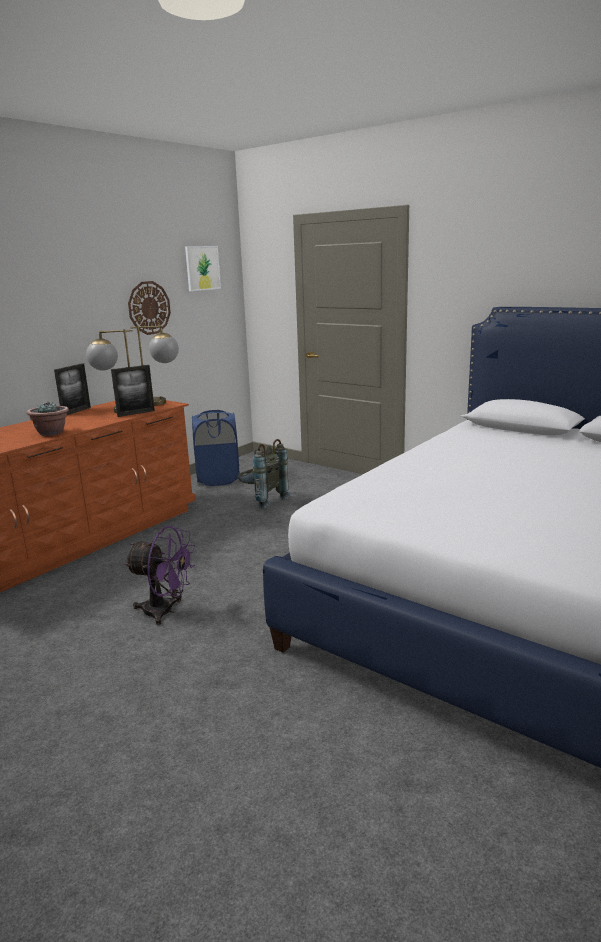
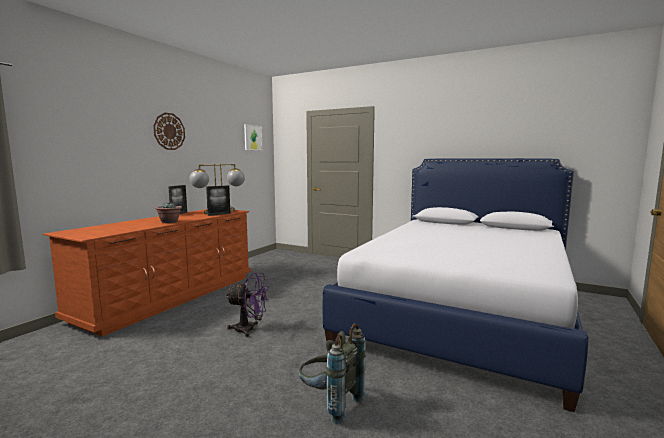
camera: 10 degrees left, 10 degrees down
wall clock [128,281,171,335] -> wall clock moved to [153,112,185,150]
blue laundry basket [192,410,239,486] -> none
grey backpack [238,439,290,509] -> grey backpack moved to [298,324,366,424]

